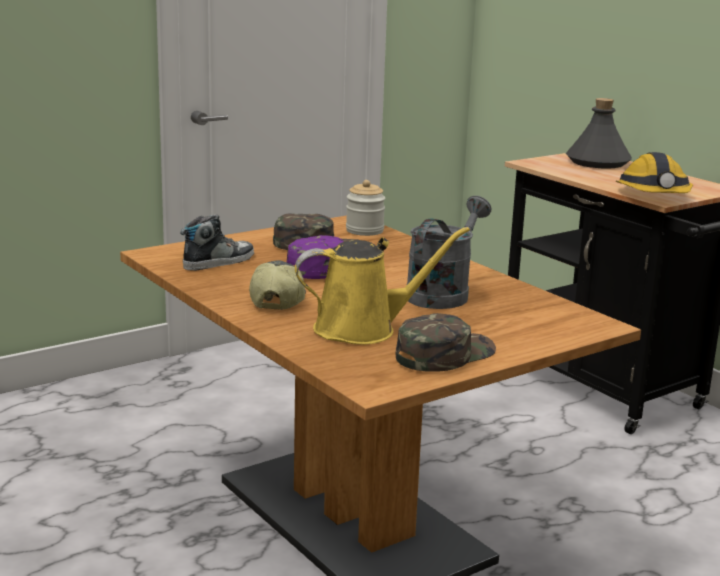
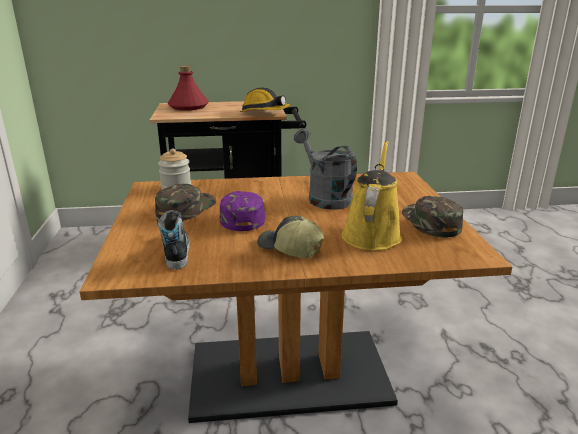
camera: 60 degrees left, 5 degrees up
grey bottle [566,98,632,169] -> red bottle [168,65,209,111]

